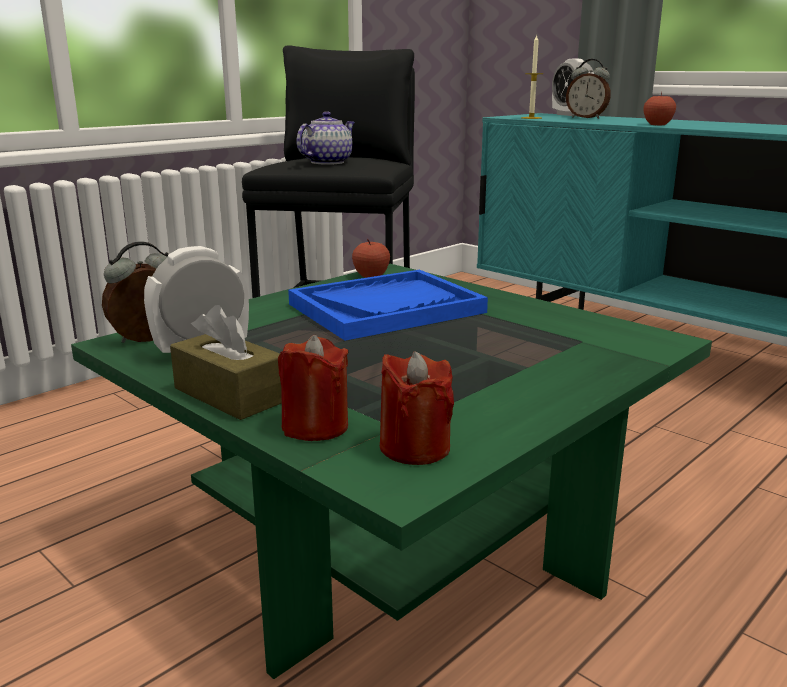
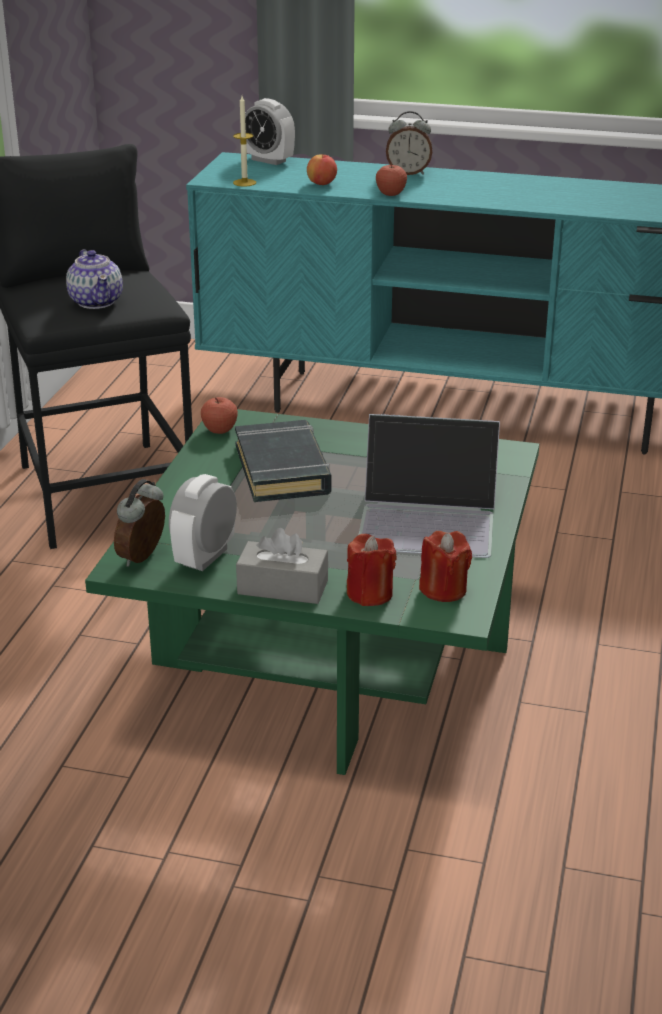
camera: 30 degrees left, 10 degrees up
brown tissue box [170,305,282,420] -> grey tissue box [236,528,328,604]
blue tray [288,270,488,341] -> black book [235,420,332,502]
teapot [296,111,355,165] -> teapot turned 150 degrees clockwise [66,250,123,309]
alarm clock [566,59,611,119] -> alarm clock moved to [386,111,432,175]
none -> apple [307,155,337,185]
none -> laptop [359,414,500,558]

